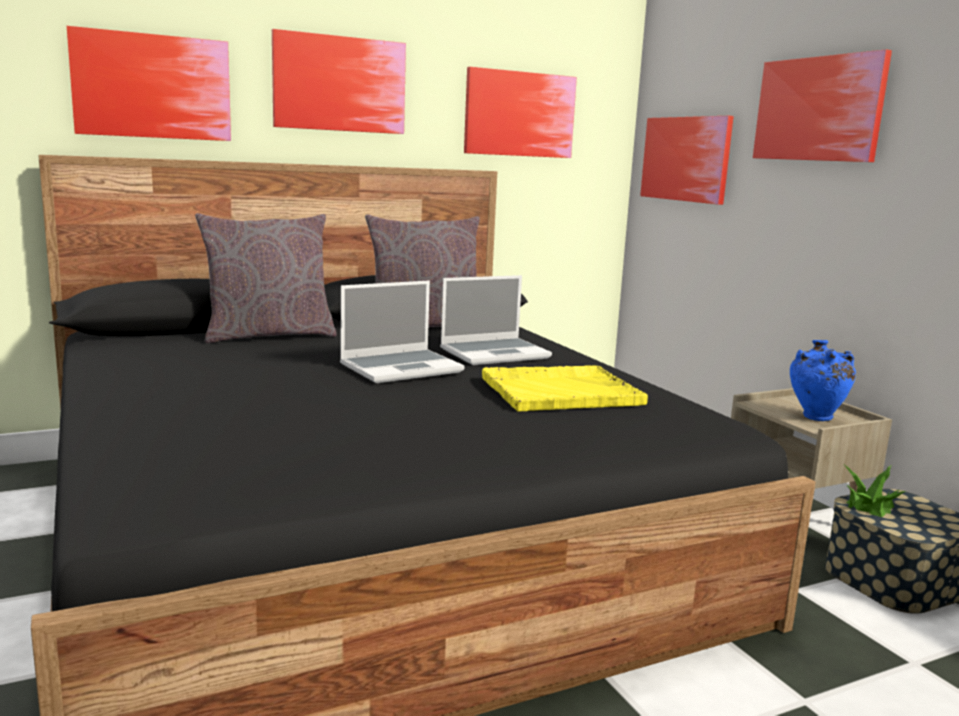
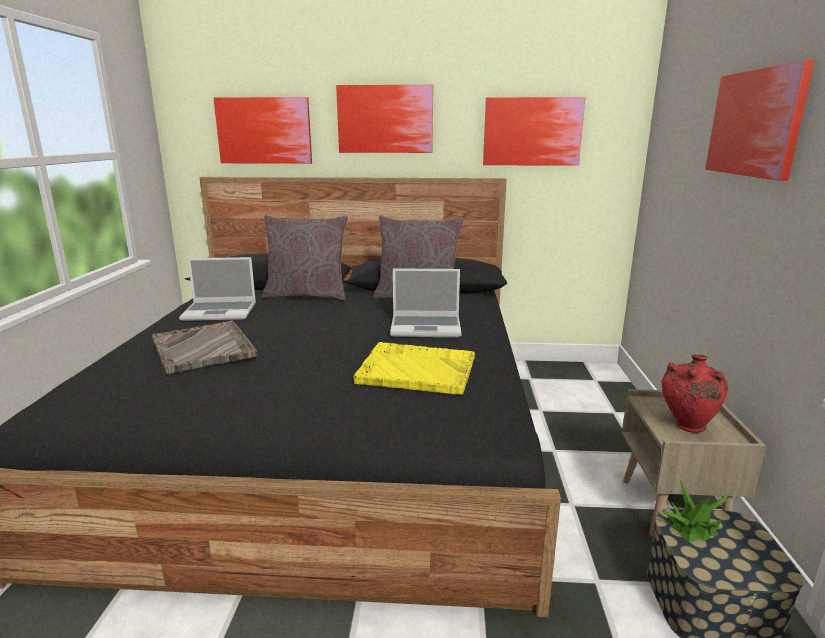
camera: 30 degrees right, 5 degrees up
laptop [340,281,465,383] -> laptop moved to [179,257,256,321]
picture [640,116,734,205] -> none
blue vase [790,340,856,421] -> red vase [661,354,728,433]
none -> grey tray [152,321,257,374]

